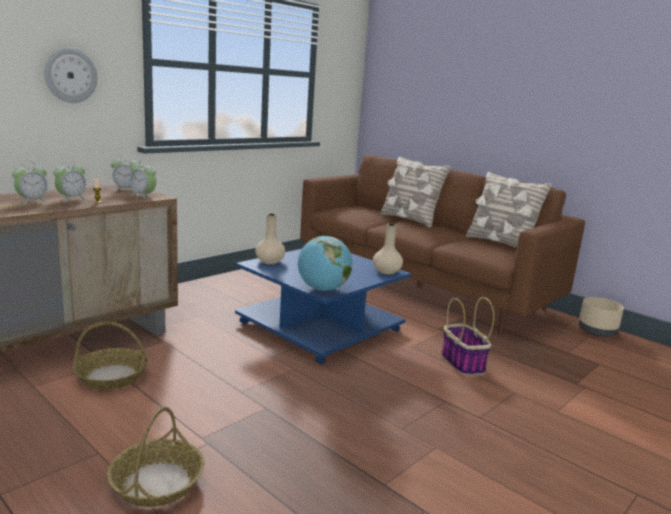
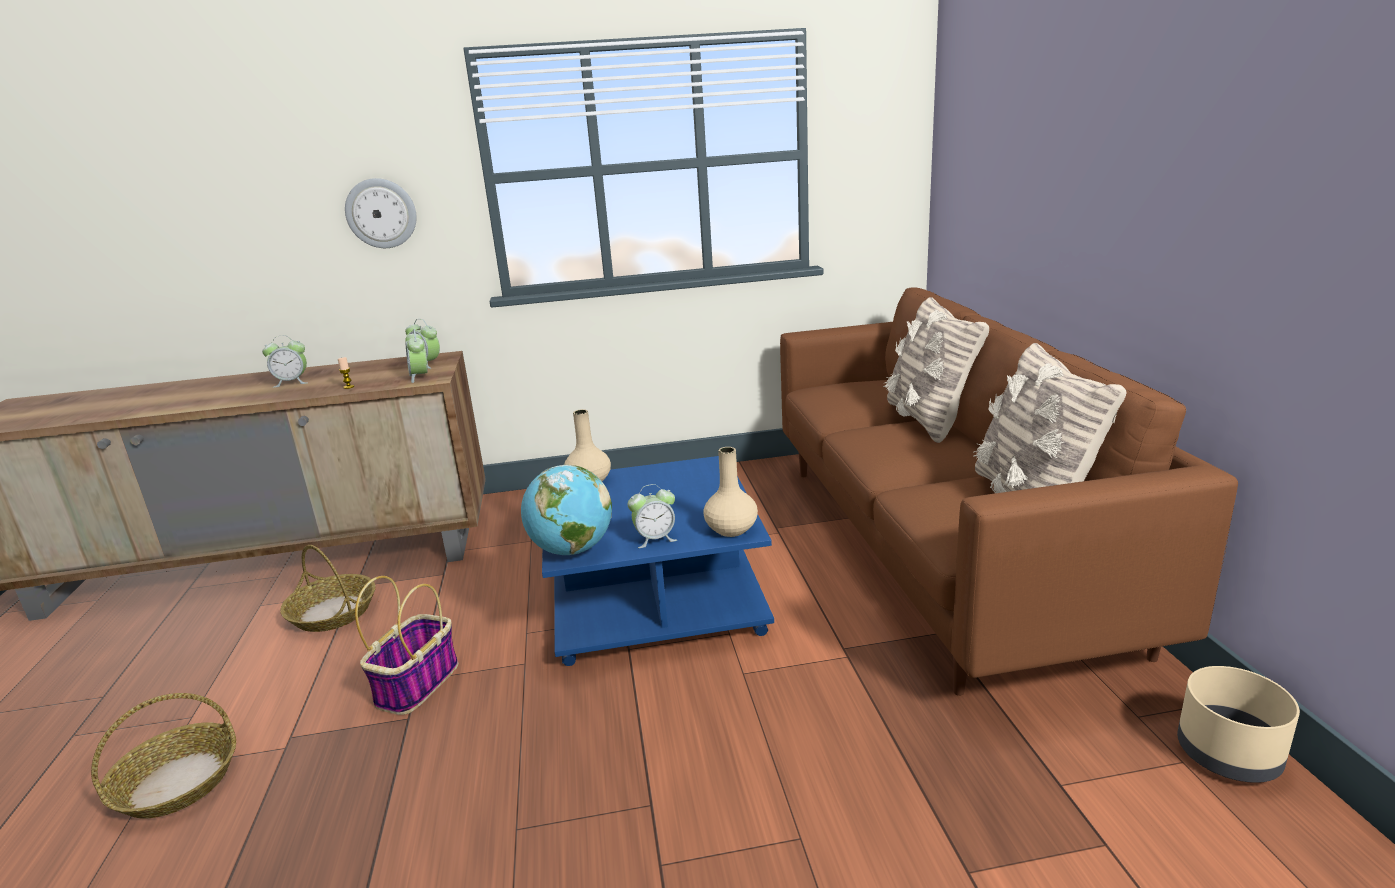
camera: 40 degrees right, 5 degrees up
alarm clock [53,161,88,202] -> alarm clock moved to [628,484,677,548]
basket [441,297,495,376] -> basket moved to [355,576,458,715]

